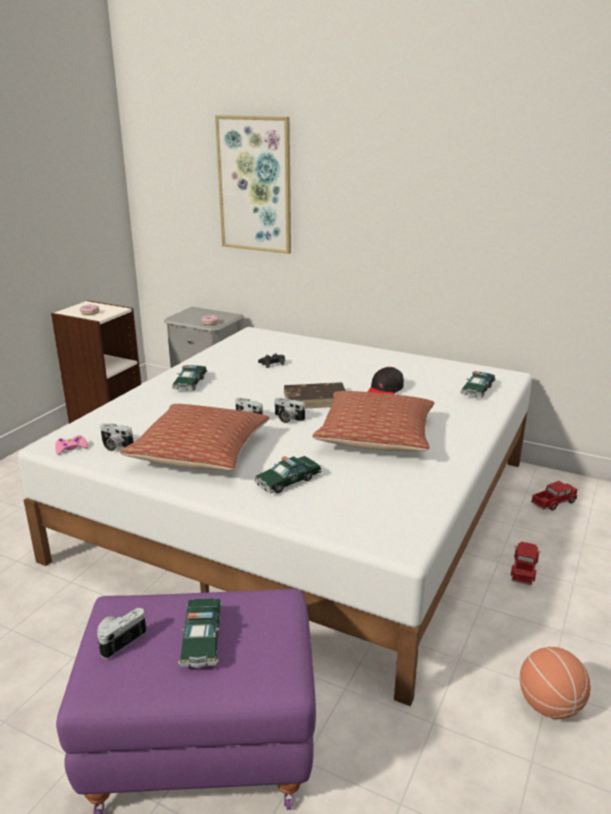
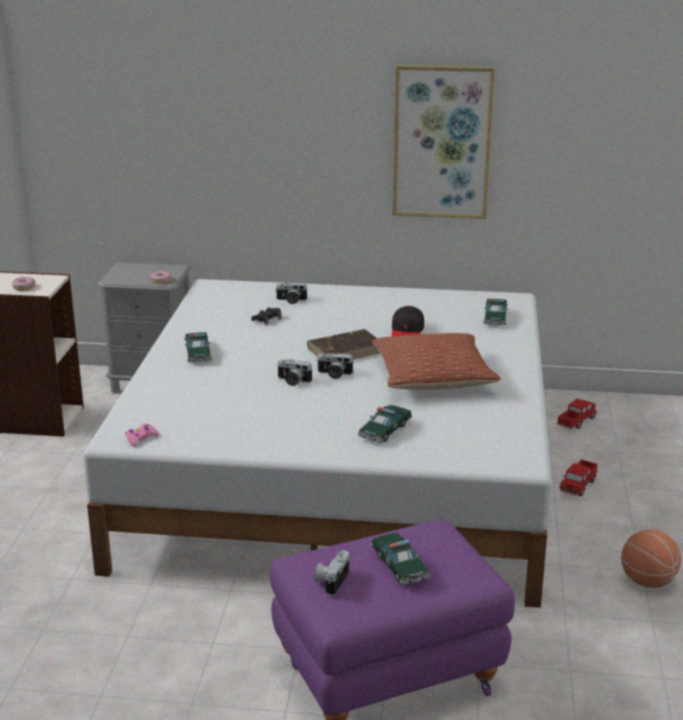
camera: 20 degrees left, 0 degrees up
camera [100,423,134,451] -> camera moved to [275,282,308,304]
pillow [120,404,270,470] -> none
picture [215,115,291,254] -> picture moved to [393,65,495,219]
toy truck [511,542,540,586] -> toy truck turned 150 degrees counterclockwise [560,459,598,496]

